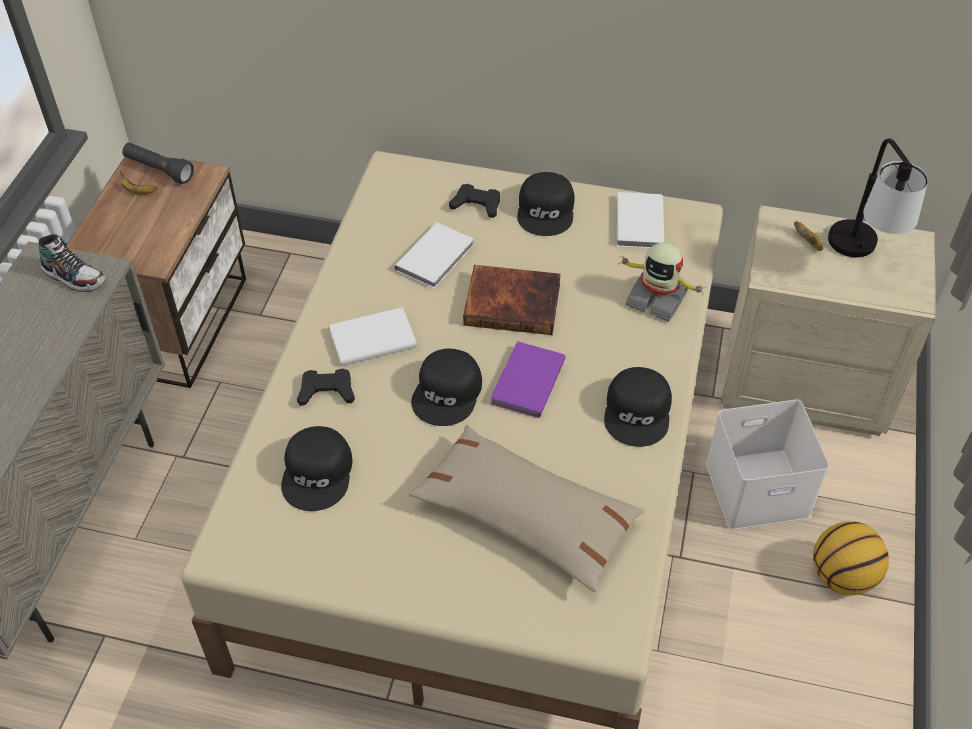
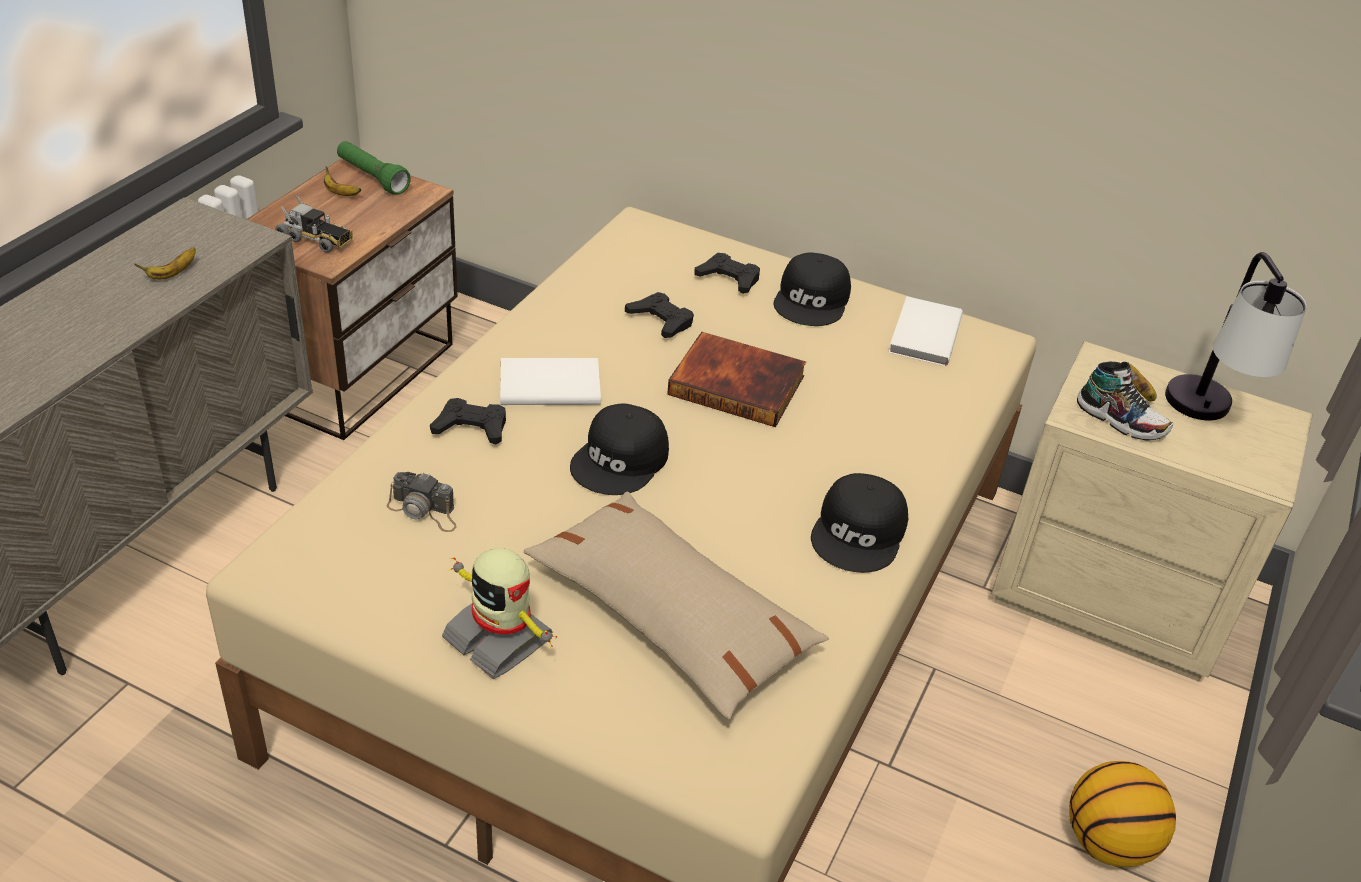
camera: 10 degrees right, 10 degrees down
shoe [39,234,106,292] -> shoe moved to [1077,362,1173,441]
black flashlight [122,143,194,184] -> green flashlight [337,141,411,195]
black cap [281,426,352,511] -> camera [387,472,457,532]
white book [394,222,474,289] -> black game controller [625,292,694,338]
purple book [491,341,566,418] -> none
toy robot [618,242,703,322] -> toy robot moved to [442,548,557,679]
white storage box [706,399,829,530] -> none
none -> banana [134,248,196,279]
none -> toy truck [275,196,353,253]

